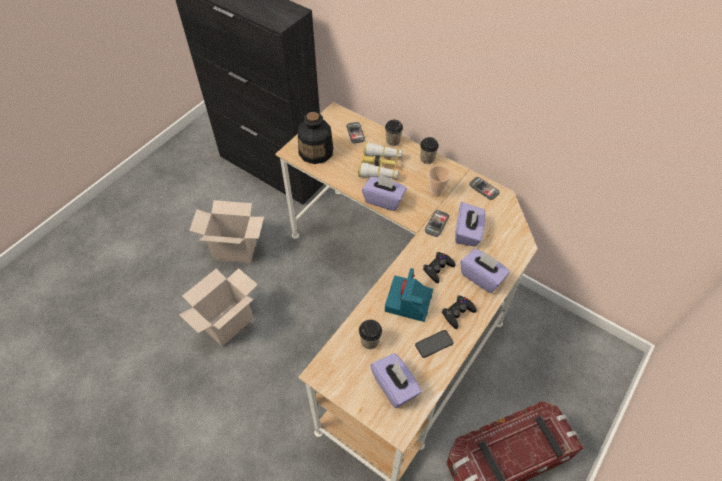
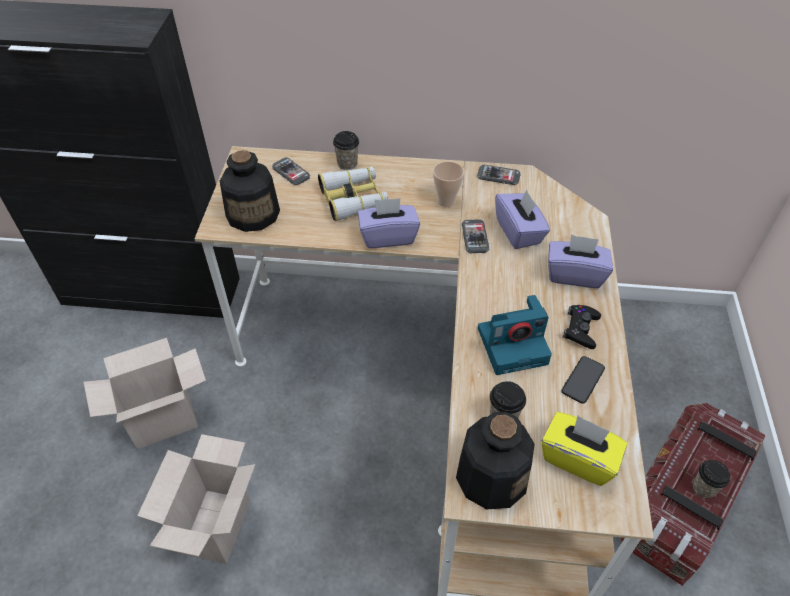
camera: 30 degrees left, 5 degrees down
purple tissue box [370,353,422,408] -> yellow tissue box [541,412,627,486]
camera [385,268,433,322] -> camera turned 90 degrees counterclockwise [478,295,552,375]
cup [420,137,439,164] -> cup moved to [693,460,730,498]
black game controller [423,252,456,283] -> none
none -> bottle [456,412,535,509]

